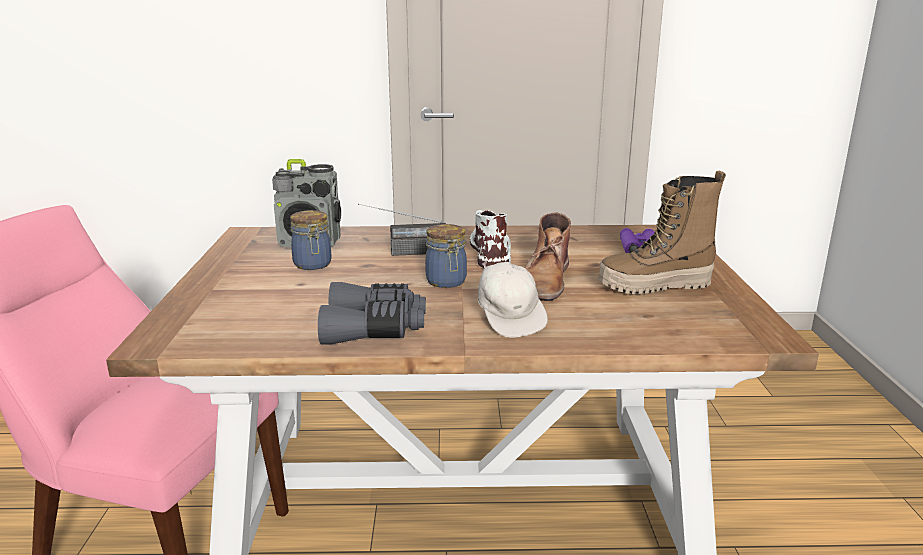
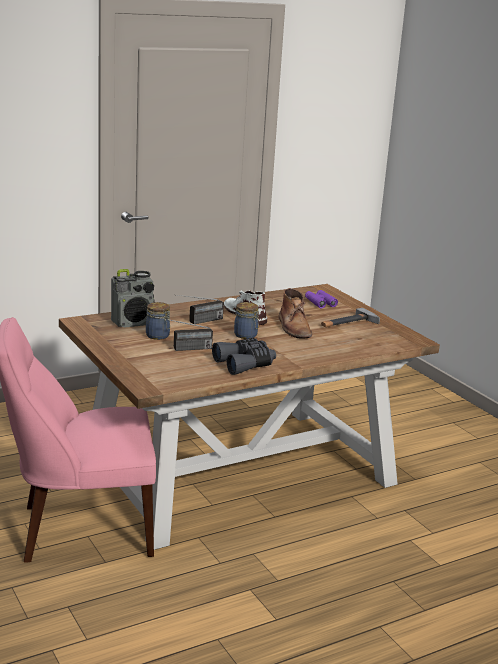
camera: 30 degrees left, 0 degrees up
white cap [478,260,548,338] -> none
boot [598,171,726,294] -> hammer [321,308,380,327]
none -> radio [154,317,213,351]

